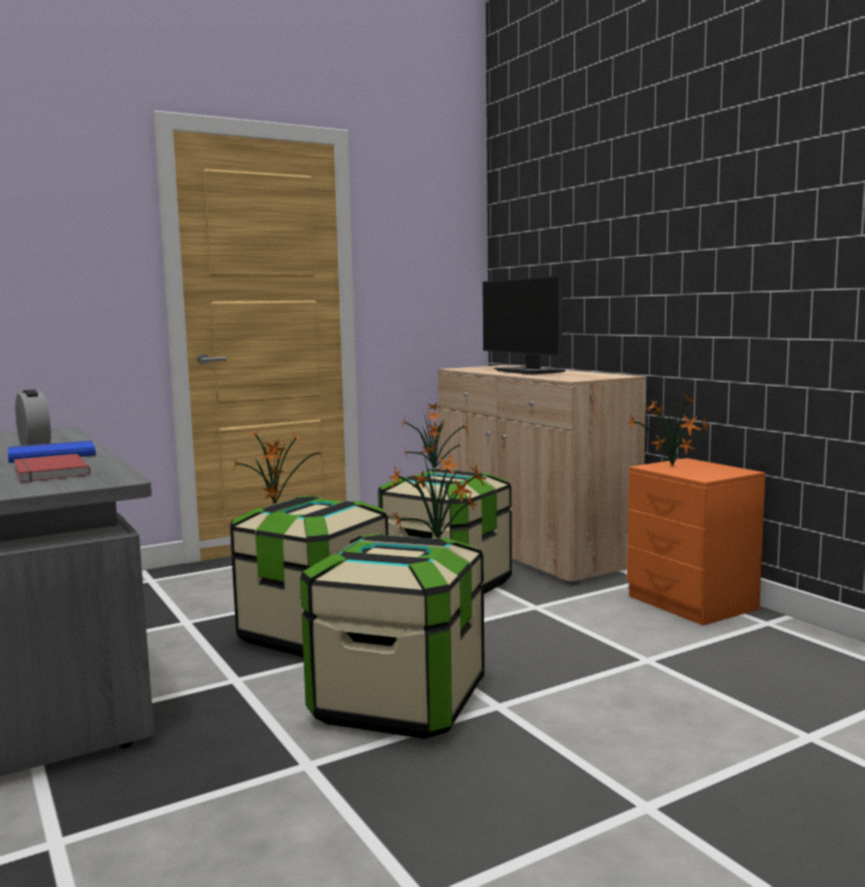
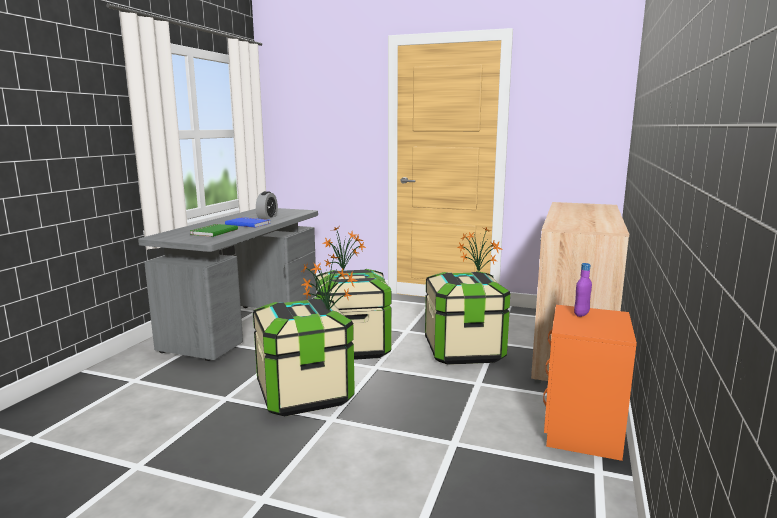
camera: 50 degrees right, 5 degrees up
red book [14,454,90,482] -> green book [190,224,238,237]
monitor [482,276,565,375] -> none
potted plant [628,395,710,467] -> purple bottle [574,263,592,317]

